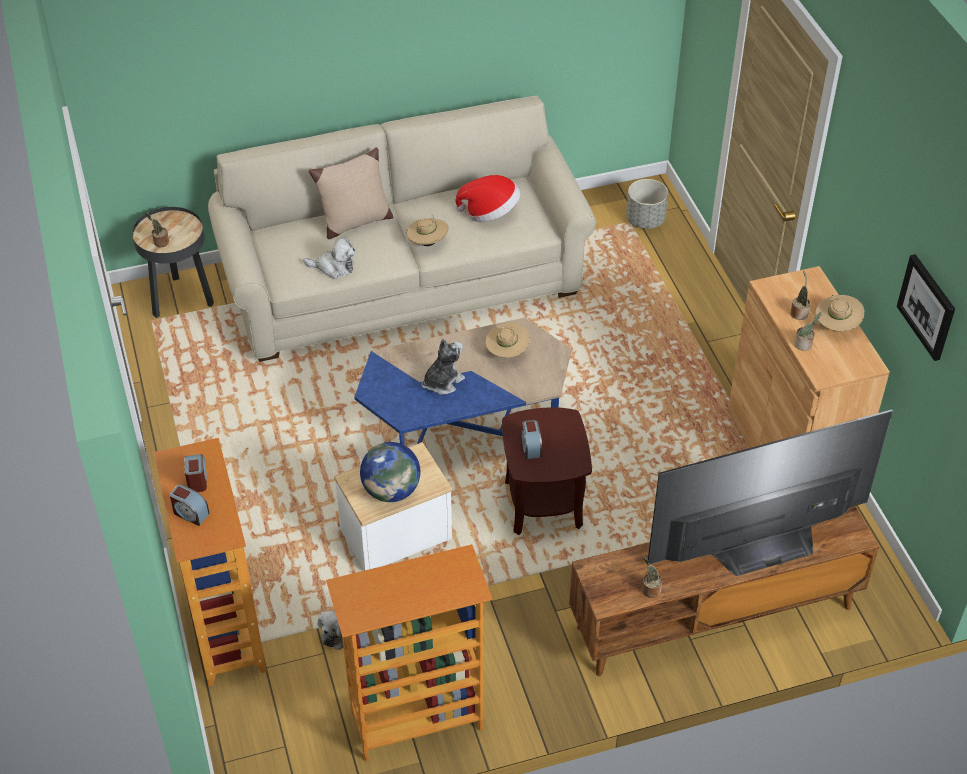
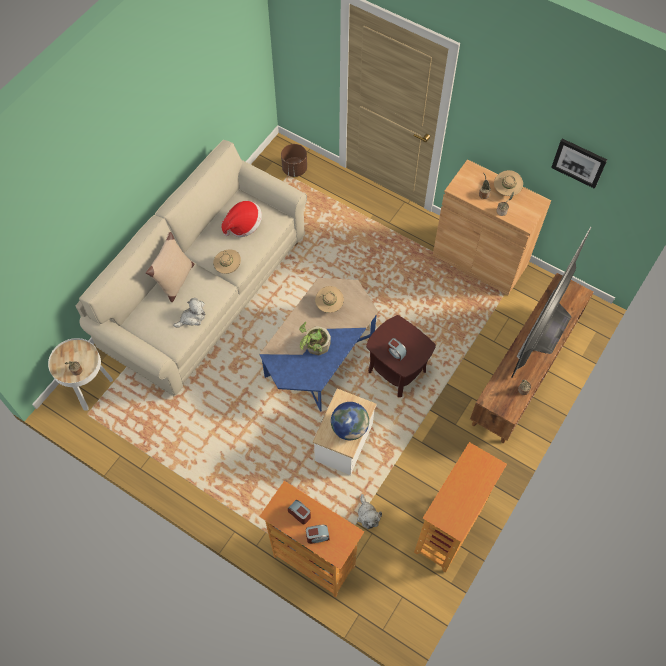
camera: 40 degrees left, 15 degrees up
black side table [132,207,214,318] -> white side table [48,338,113,411]
plush toy [421,338,465,395] -> potted plant [299,322,331,355]
grey planter [626,179,668,229] -> brown planter [281,144,307,177]

